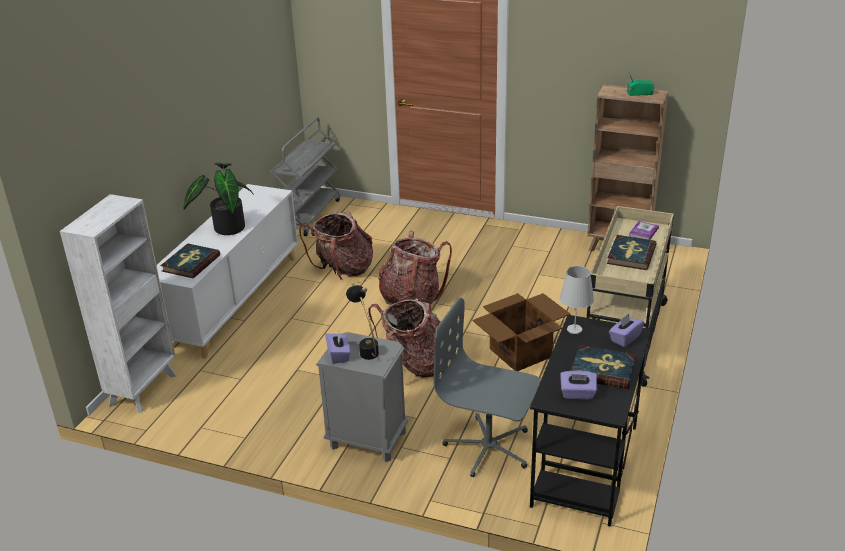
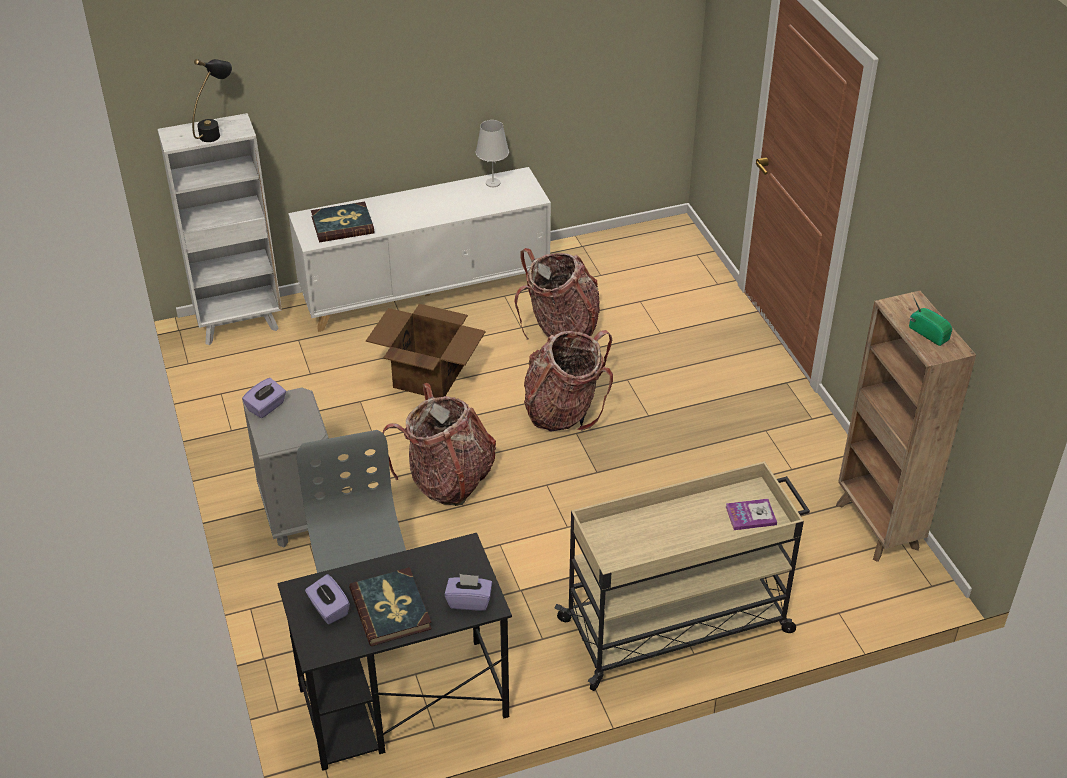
camera: 50 degrees right, 10 degrees up
potted plant [183,163,254,235] -> none
grey cart [270,117,340,236] -> none
black table lamp [346,285,379,360] -> black table lamp moved to [192,59,232,142]
cardboard box [473,293,571,371] -> cardboard box moved to [366,304,486,398]
white table lamp [559,266,594,334] -> white table lamp moved to [476,120,509,187]
book [607,235,656,270] -> none

